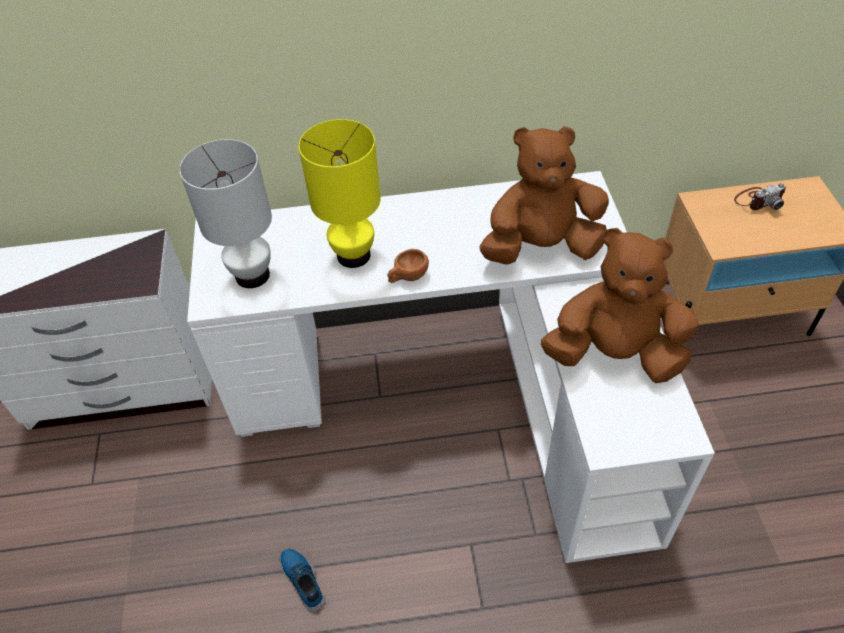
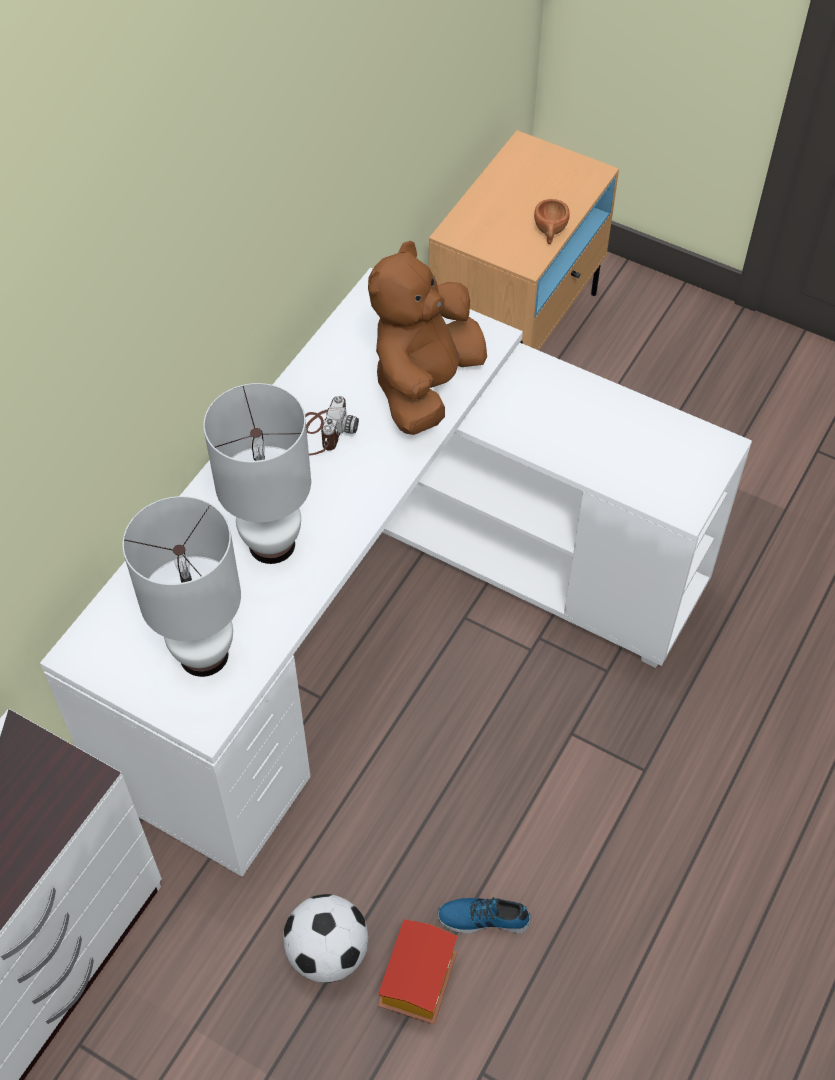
camera: 55 degrees left, 5 degrees up
yellow table lamp [298,119,381,268] -> white table lamp [203,383,311,564]
brown cup [388,249,429,283] -> brown cup moved to [534,199,570,244]
brown plush toy [541,228,699,383] -> none
camera [734,183,786,210] -> camera moved to [305,396,359,456]
none -> football [283,894,368,983]
none -> toy house [378,919,458,1024]

